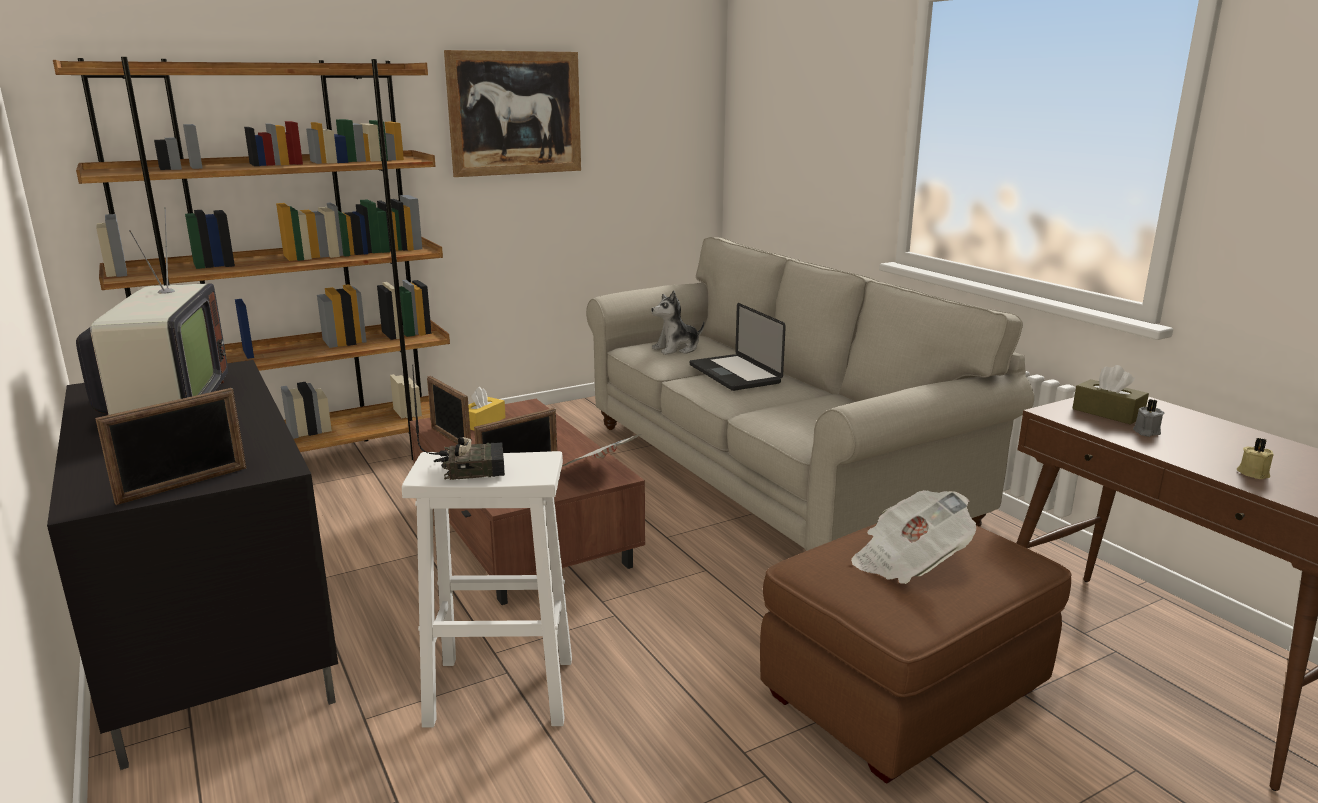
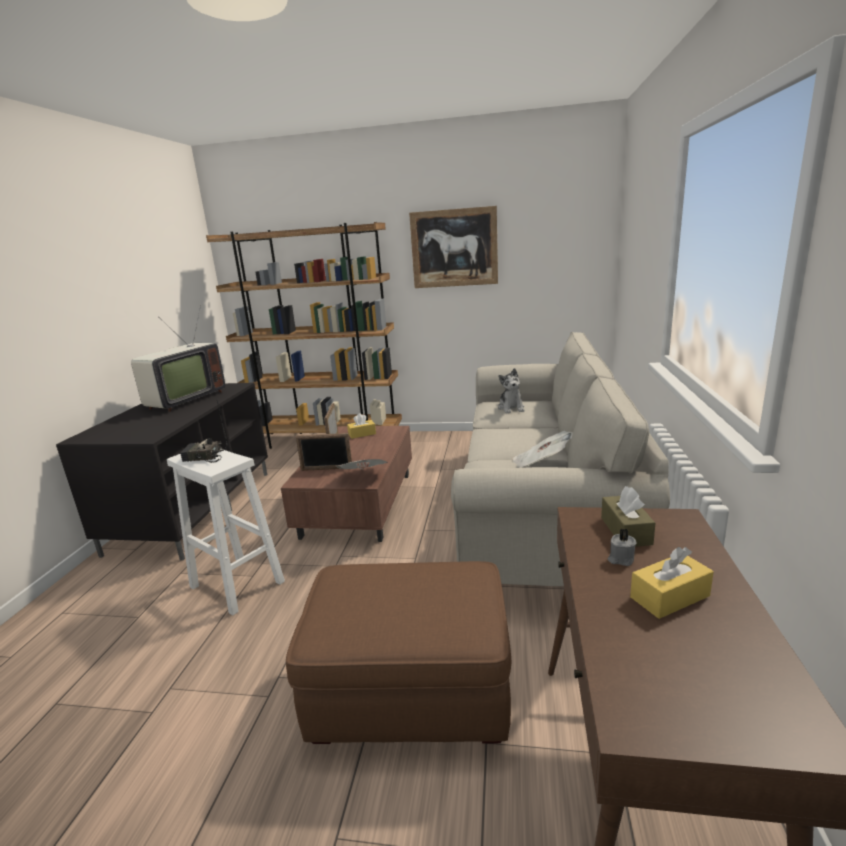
camera: 40 degrees right, 0 degrees up
picture frame [95,388,246,505] -> none
radio [412,364,505,480] -> radio turned 150 degrees clockwise [180,401,227,463]
plush toy [651,290,704,355] -> plush toy turned 105 degrees counterclockwise [498,368,524,413]
laptop [690,303,786,391] -> none
newspaper [851,490,976,584] -> newspaper moved to [513,431,573,468]
beige candle [1237,438,1274,479] -> none
none -> yellow tissue box [630,547,714,619]

